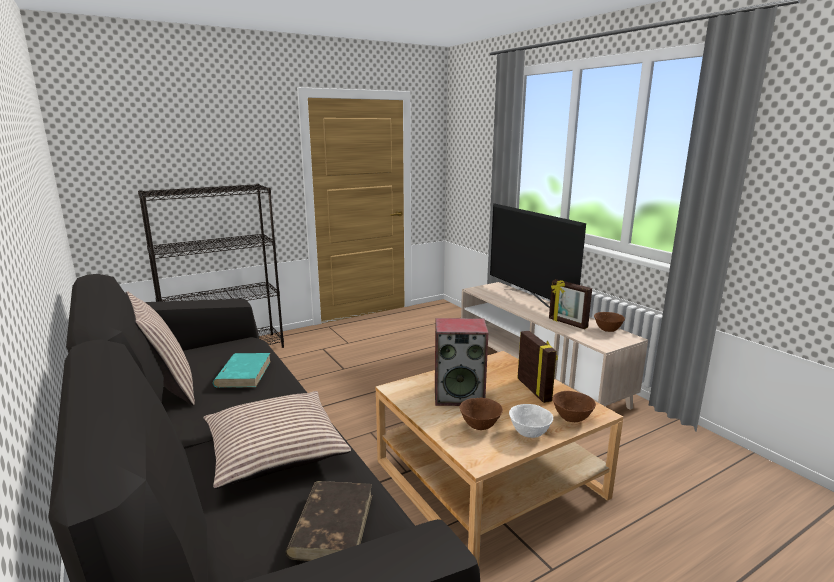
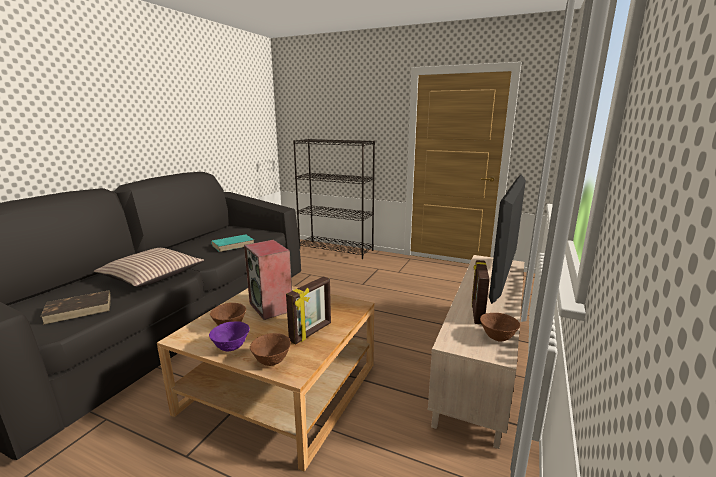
camera: 55 degrees right, 0 degrees up
pillow [125,291,195,406] -> none
white bowl [509,404,553,438] -> purple bowl [209,321,250,352]

